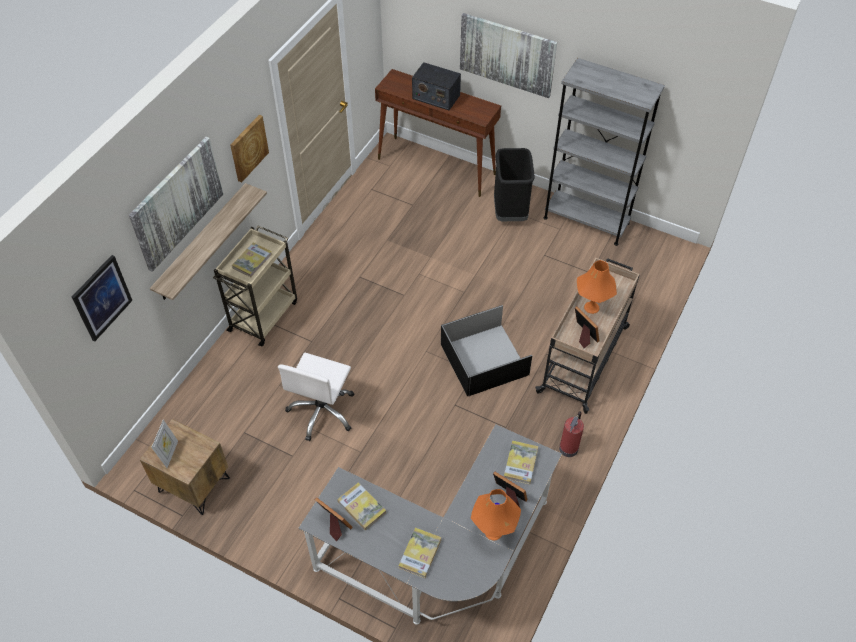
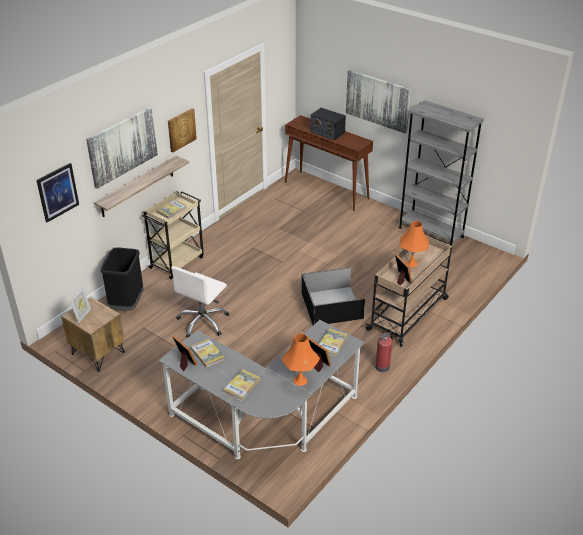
camera: 10 degrees right, 15 degrees down
black trash can [494,148,534,221] -> black trash can moved to [101,247,144,311]

